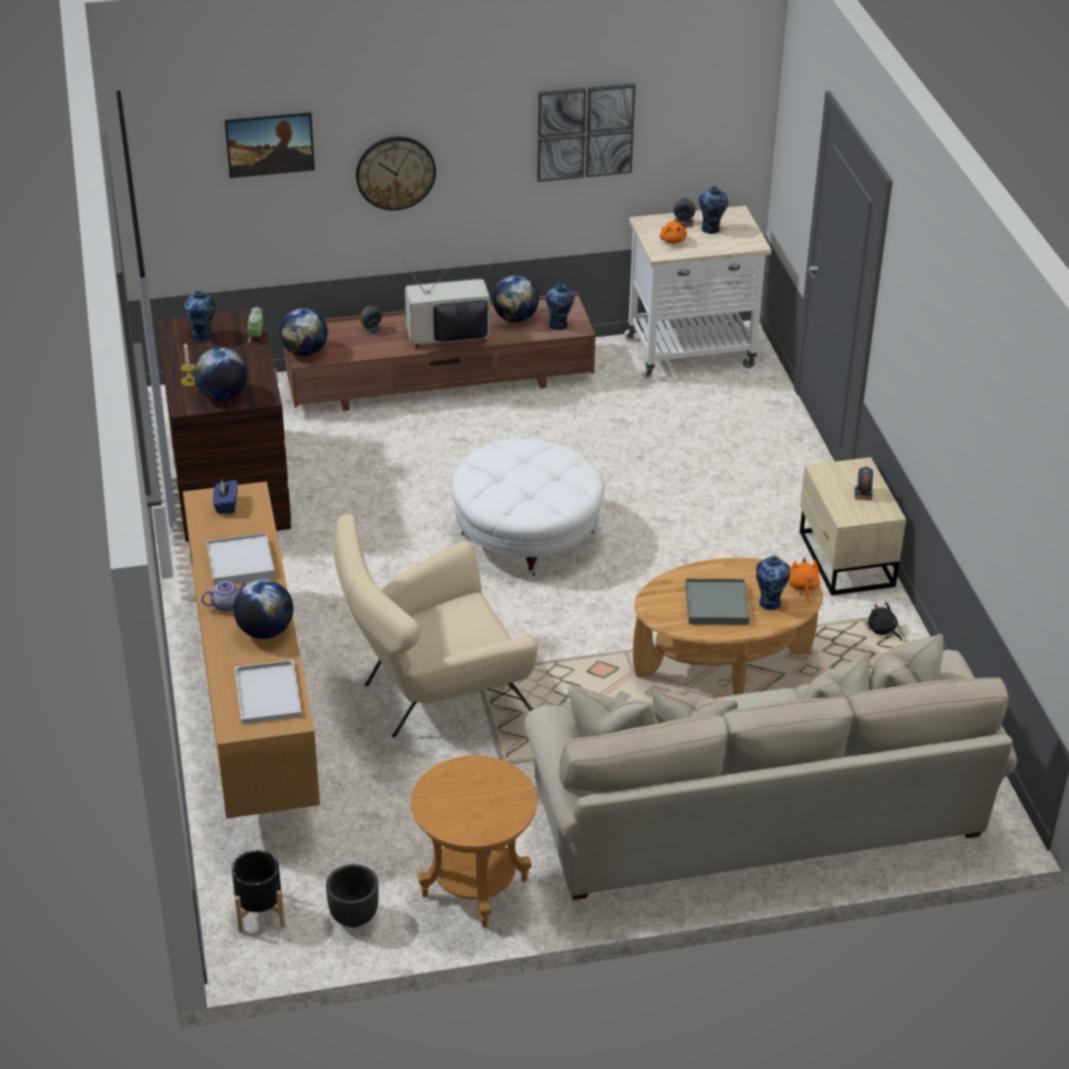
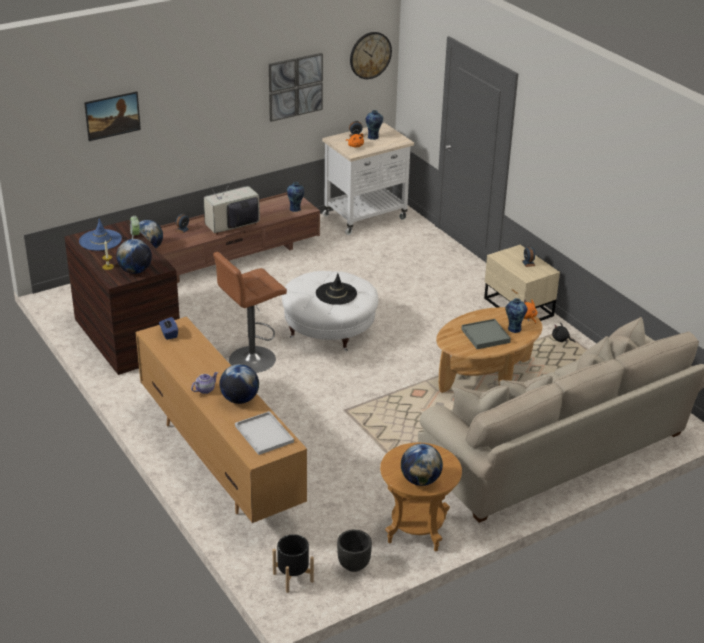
camera: 20 degrees left, 5 degrees down
vase [184,290,215,342] -> blue hat [79,219,122,251]
white tray [207,533,275,586] -> none
beige armchair [334,514,538,737] -> none
wall clock [356,136,436,210] -> wall clock moved to [350,32,392,79]
globe [492,275,539,322] -> globe moved to [401,444,443,486]
none -> brown stool [213,252,287,373]
none -> black hat [316,273,357,305]

